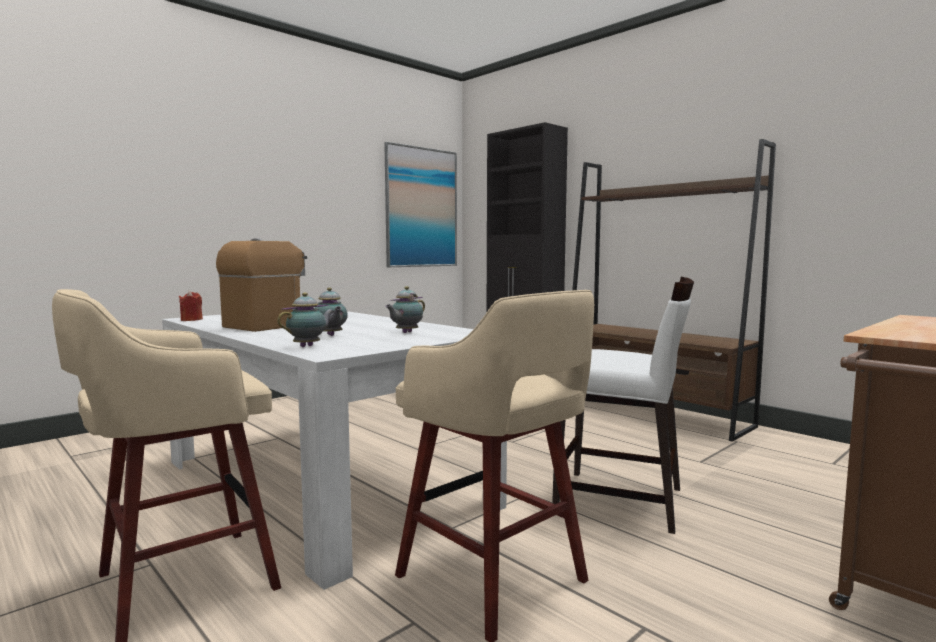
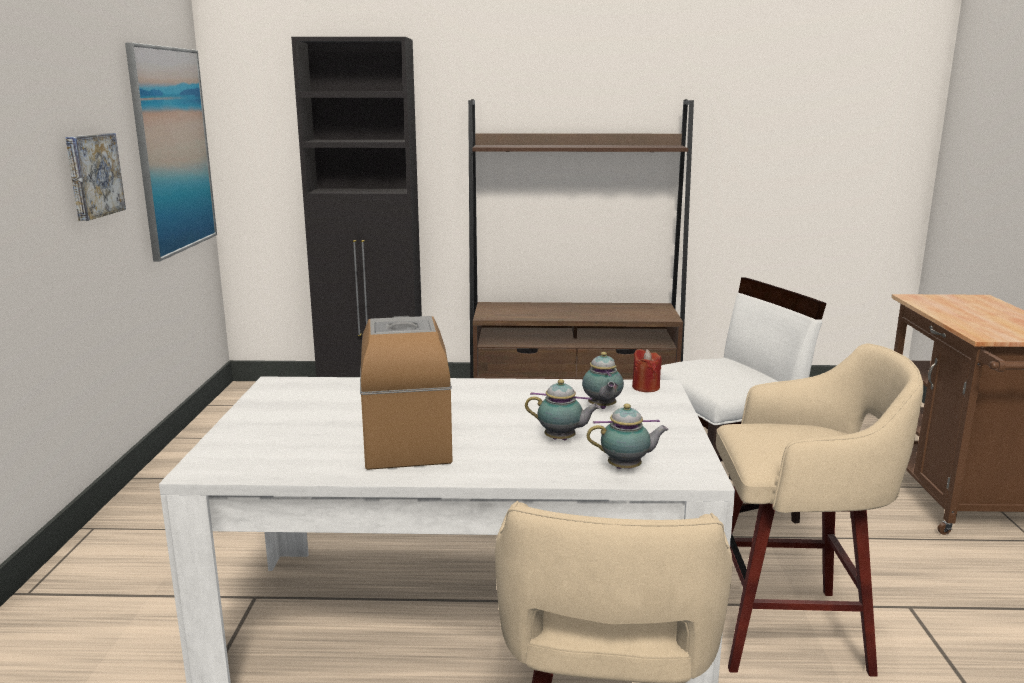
camera: 45 degrees left, 10 degrees up
red candle [179,291,203,321] -> red candle moved to [632,349,661,392]
teapot [277,292,335,347] -> teapot turned 90 degrees clockwise [587,404,669,469]
none -> picture [65,133,126,221]

